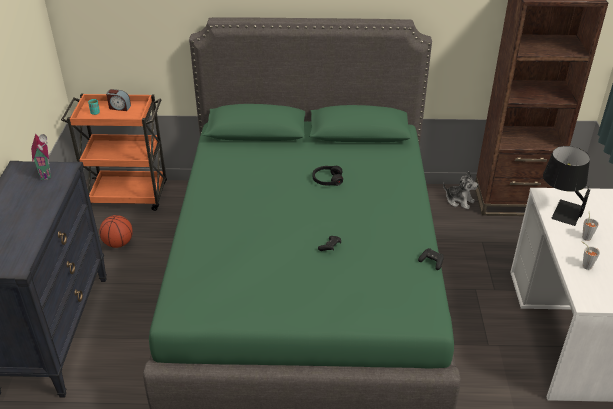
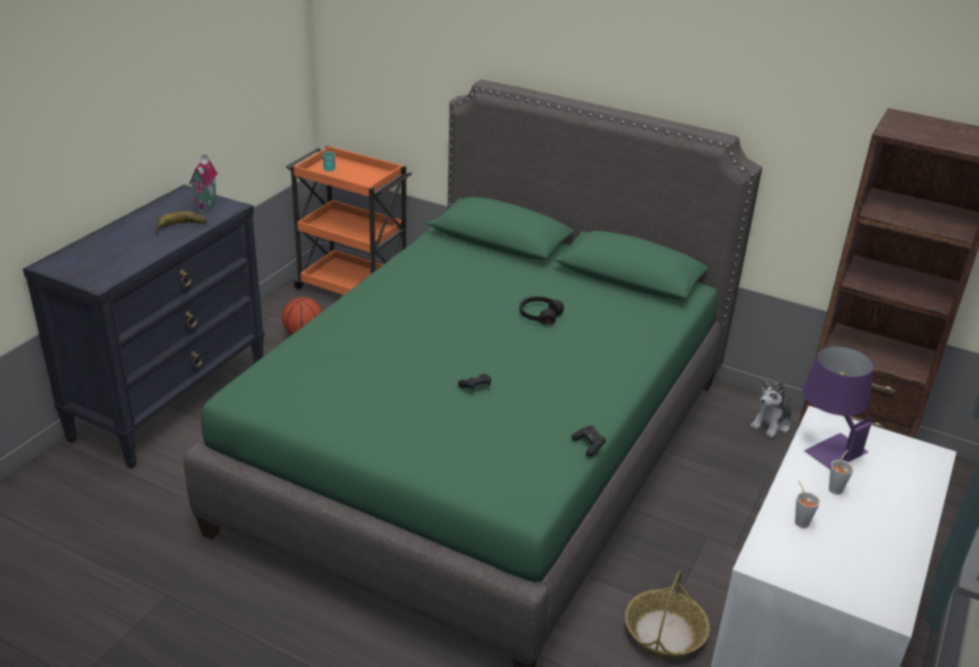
camera: 25 degrees right, 5 degrees down
alarm clock [106,89,131,111] -> none
plush toy [443,171,478,209] -> plush toy turned 75 degrees clockwise [750,379,791,438]
black table lamp [543,146,590,226] -> purple table lamp [802,346,874,469]
none -> banana [155,211,207,233]
none -> basket [625,571,710,658]

